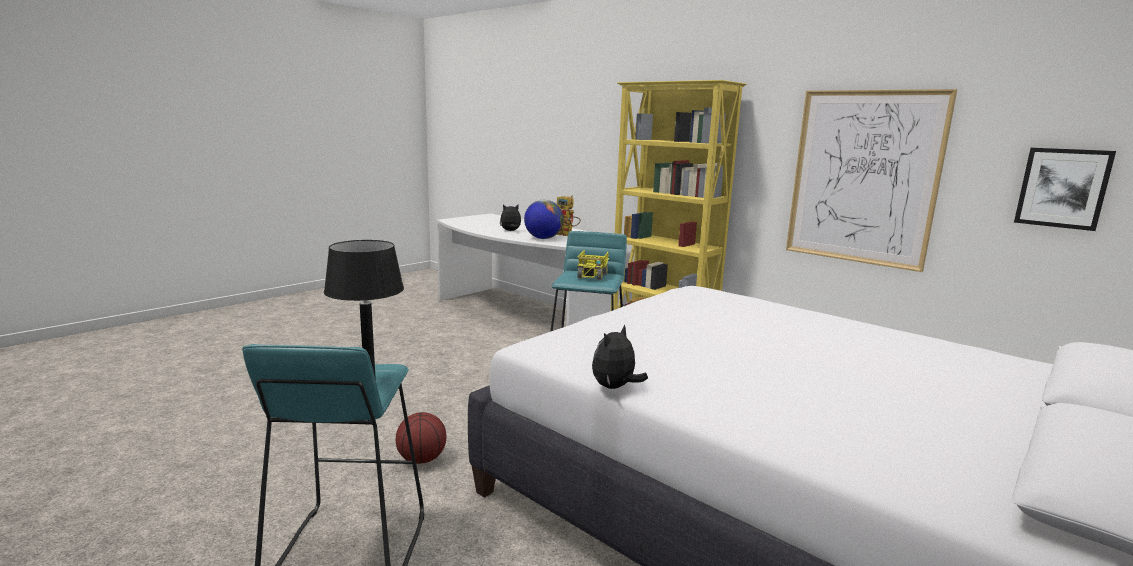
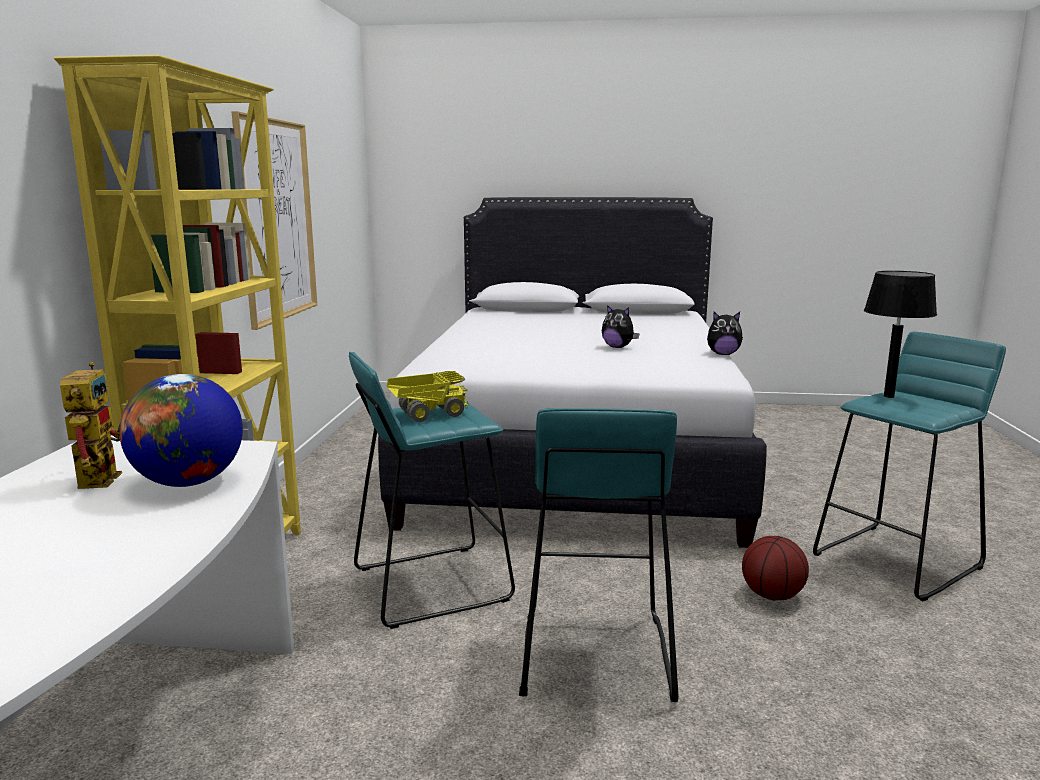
camera: 125 degrees left, 0 degrees up
plush toy [500,204,521,231] -> plush toy moved to [602,305,640,348]
picture [1014,148,1116,231] -> none
none -> turquoise stool [519,408,678,702]

